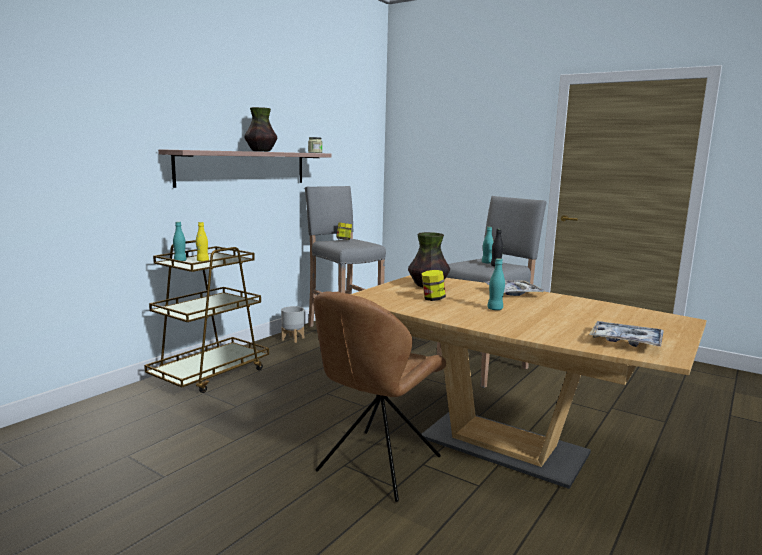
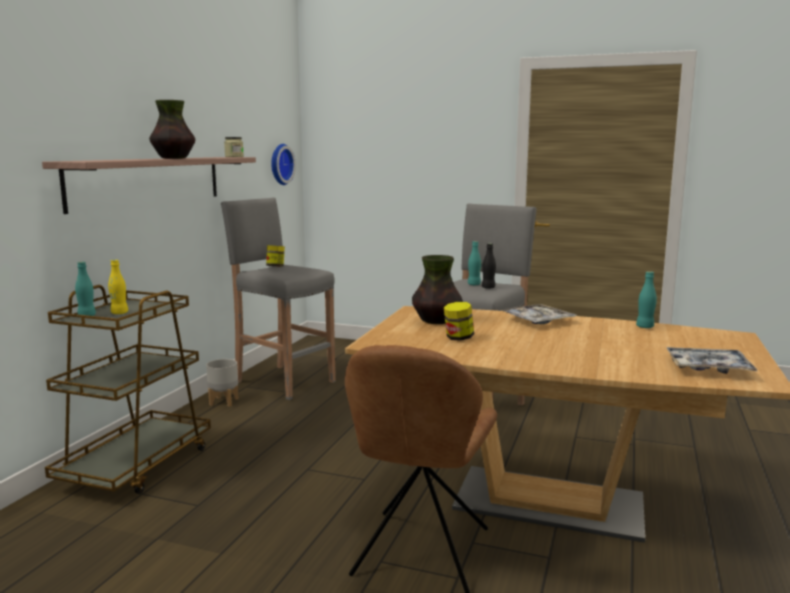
camera: 15 degrees left, 0 degrees up
turquoise bottle [487,258,505,310] -> turquoise bottle moved to [636,271,657,328]
none -> wall clock [271,144,296,185]

